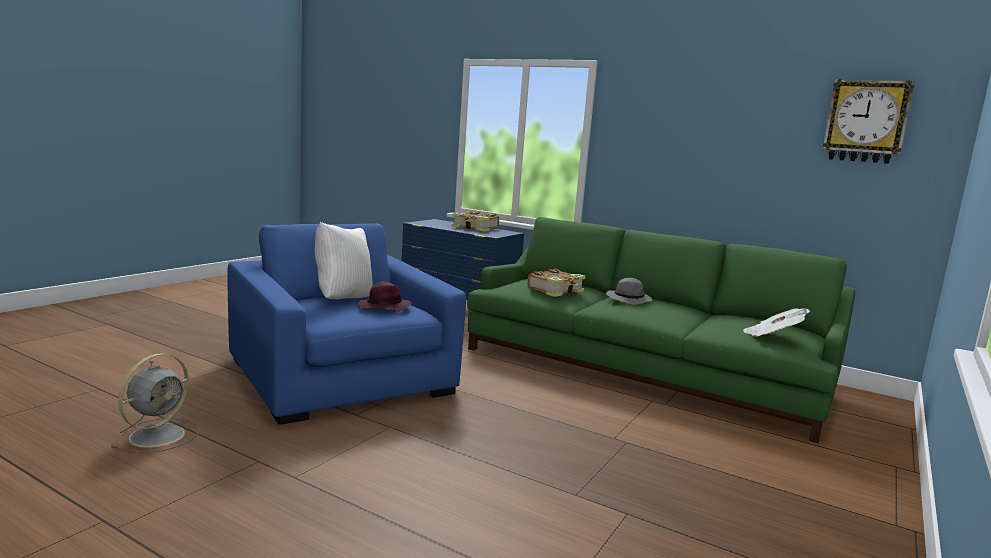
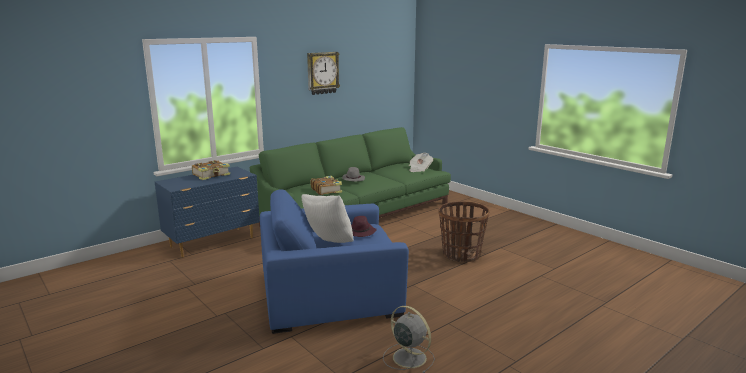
camera: 70 degrees left, 5 degrees up
wall clock [823,79,915,164] -> wall clock moved to [307,52,340,95]
none -> basket [438,201,489,262]

